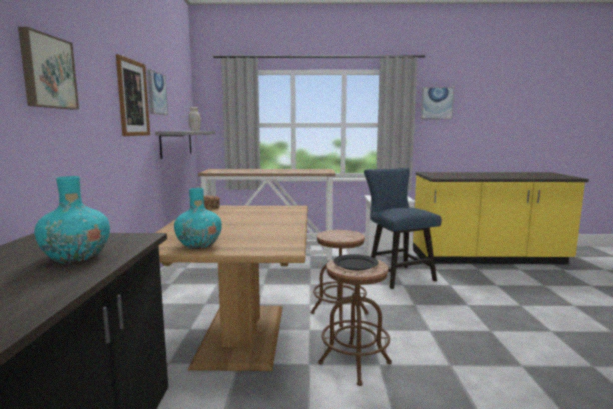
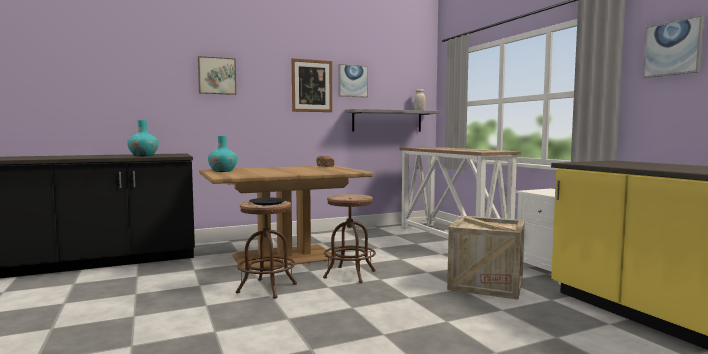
camera: 65 degrees right, 5 degrees down
blue chair [364,168,442,289] -> crate [447,216,525,300]

